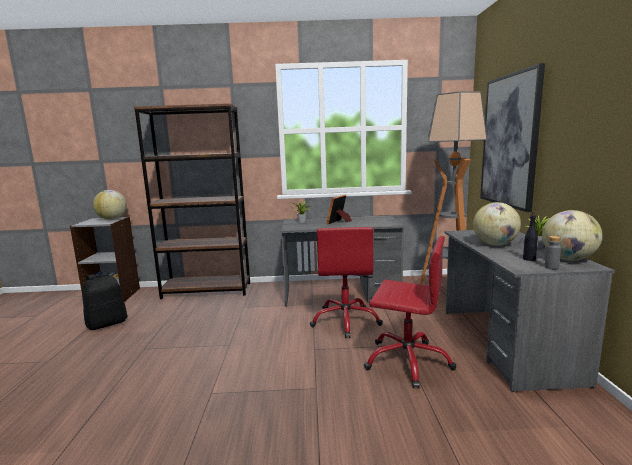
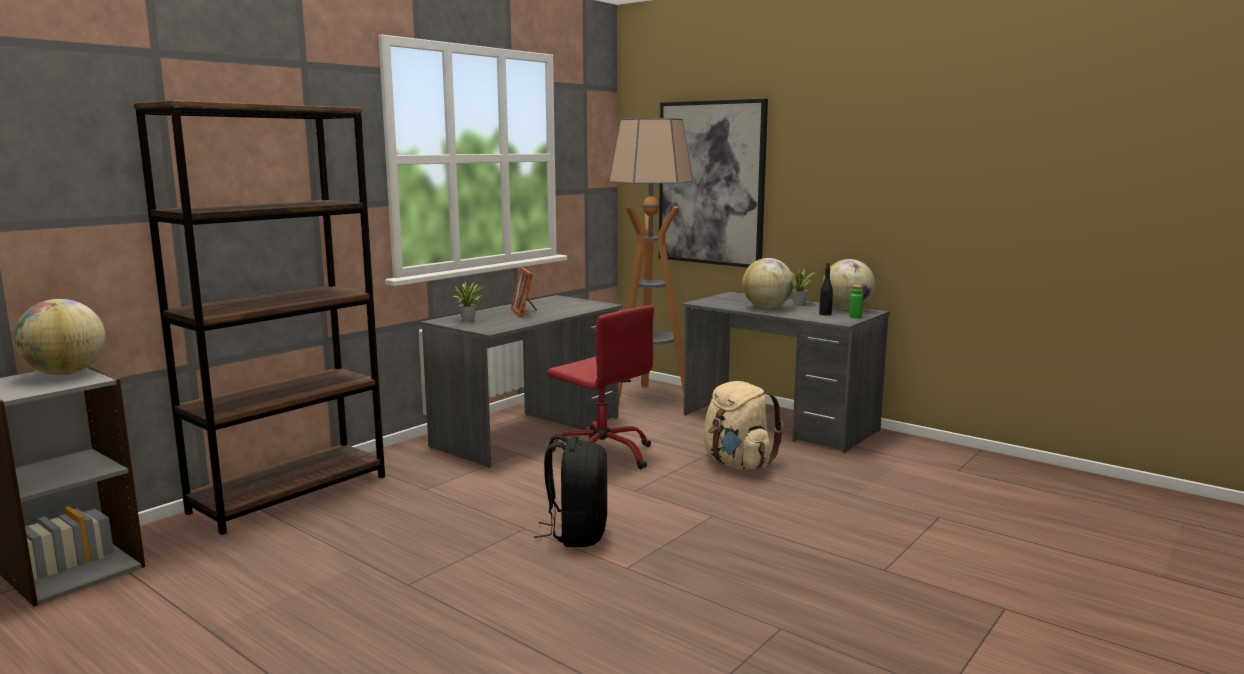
camera: 50 degrees left, 0 degrees up
black backpack [82,272,128,330] -> black backpack moved to [534,434,607,547]
red office chair [364,236,456,388] -> beige backpack [704,381,783,470]
grey bottle [545,236,561,269] -> green bottle [849,285,863,318]

